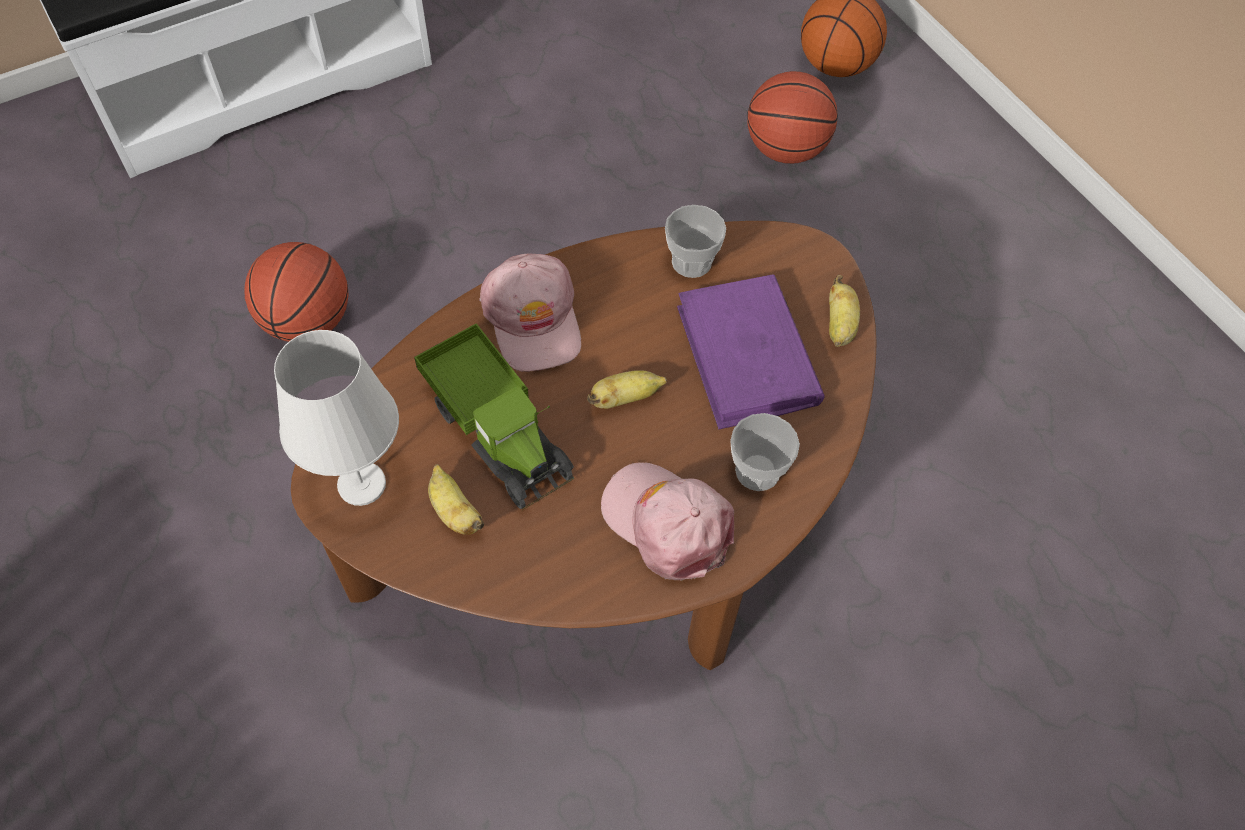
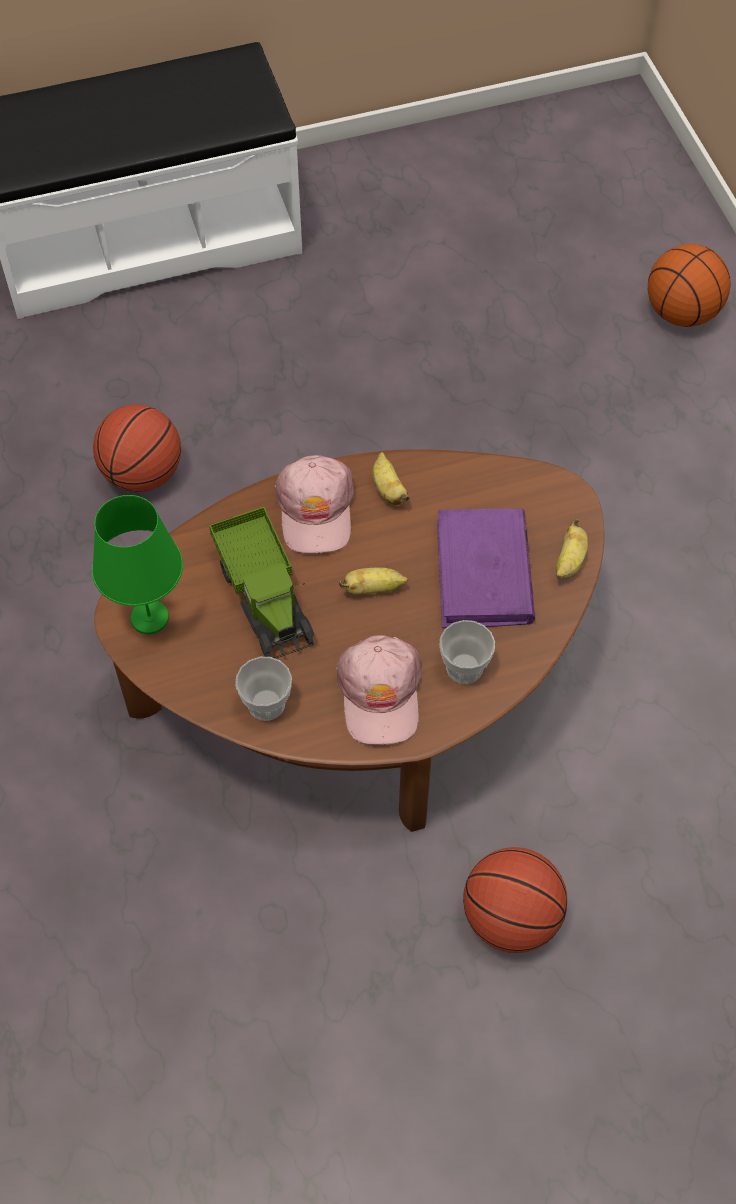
camera: 15 degrees right, 0 degrees up
white table lamp [274,330,399,506] -> green table lamp [92,495,183,634]
banana [428,464,484,535] -> banana moved to [372,452,409,505]
pink cap [601,462,734,580] -> pink cap turned 150 degrees counterclockwise [336,635,422,745]
cup [665,205,726,278] -> cup moved to [235,657,292,721]
basketball [747,71,838,164] -> basketball moved to [463,847,567,953]

